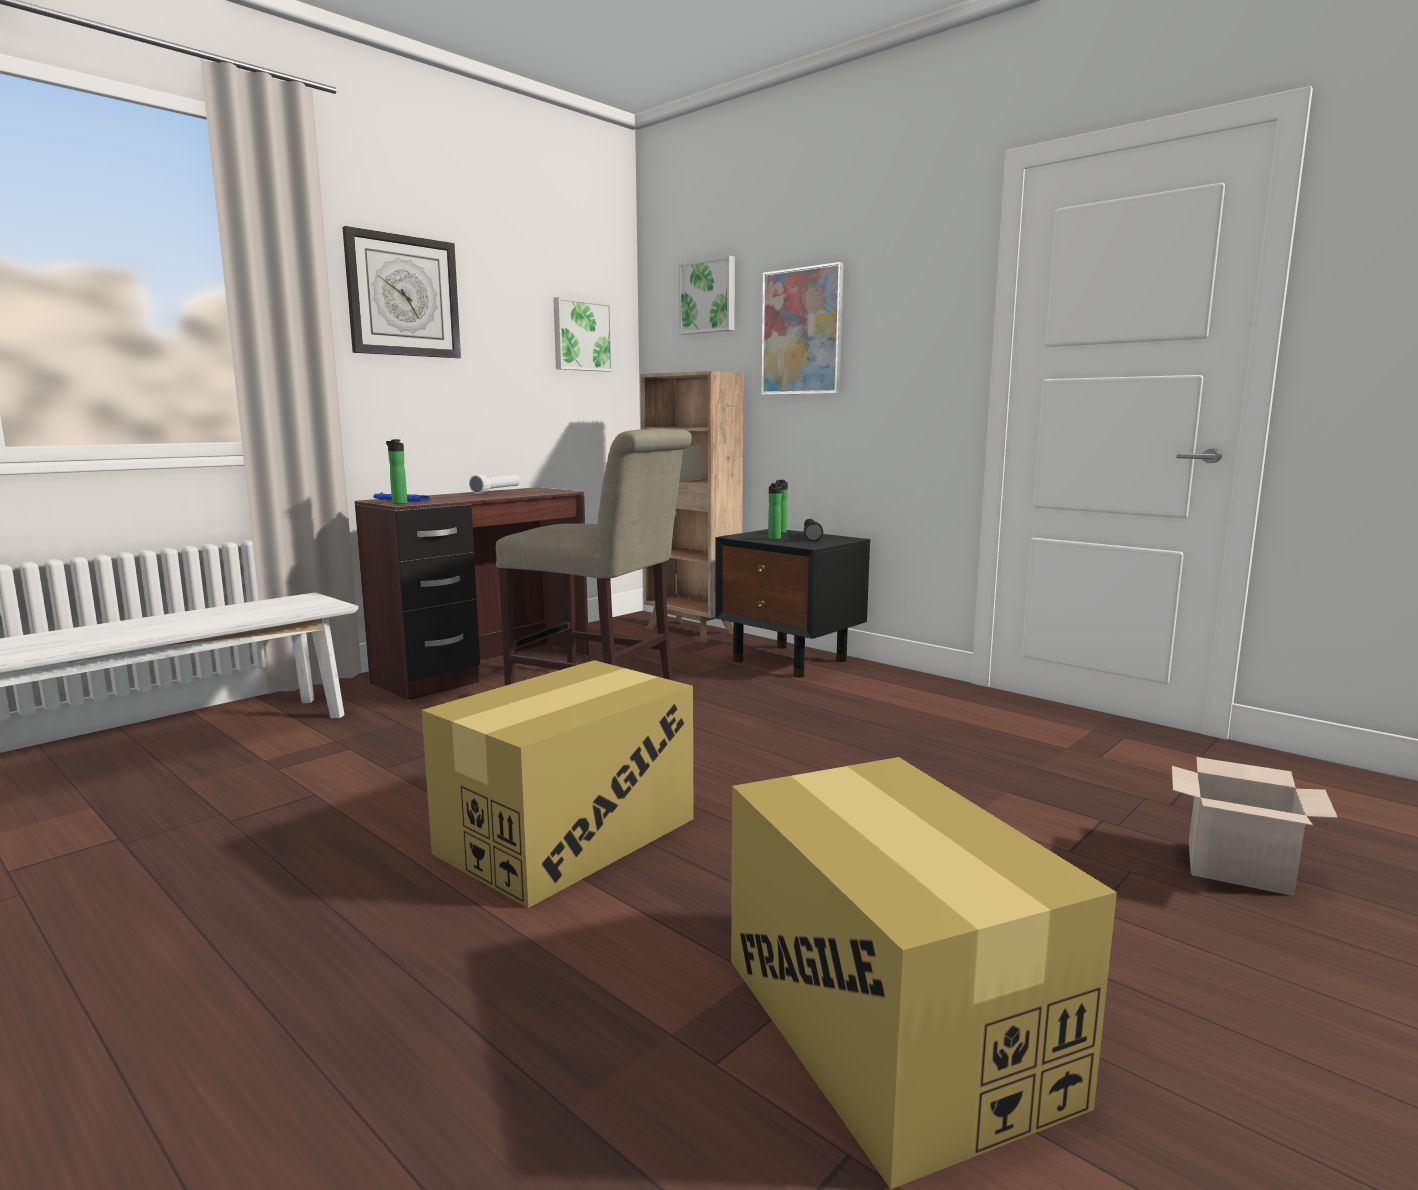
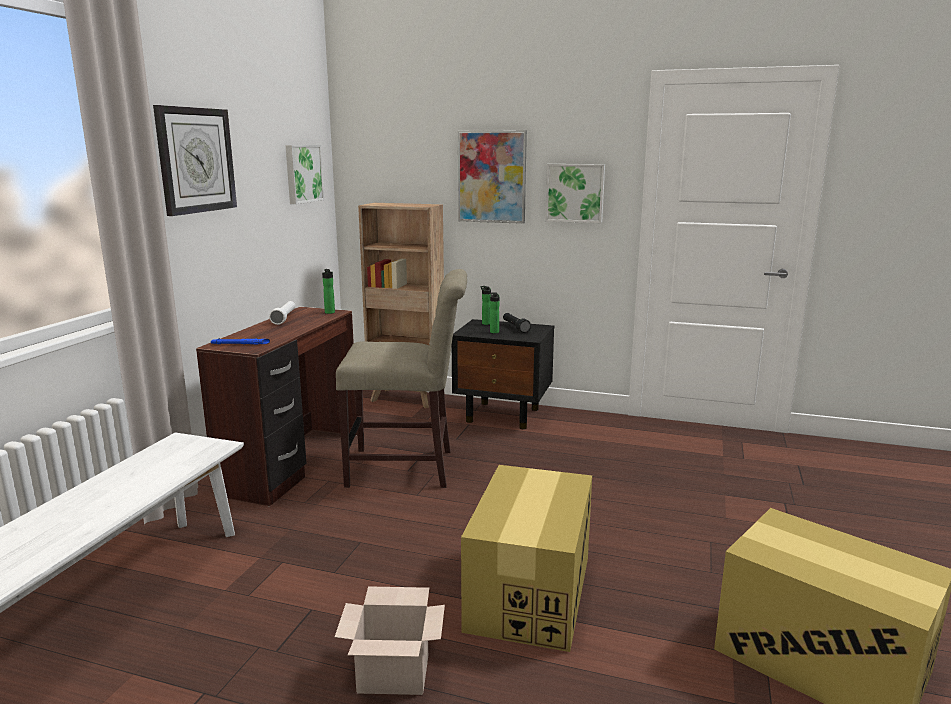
camera: 25 degrees left, 5 degrees up
bottle [386,439,408,504] -> bottle moved to [322,269,335,314]
picture [678,256,735,335] -> picture moved to [545,164,605,223]
cardboard box [1172,757,1338,896] -> cardboard box moved to [335,586,445,695]

